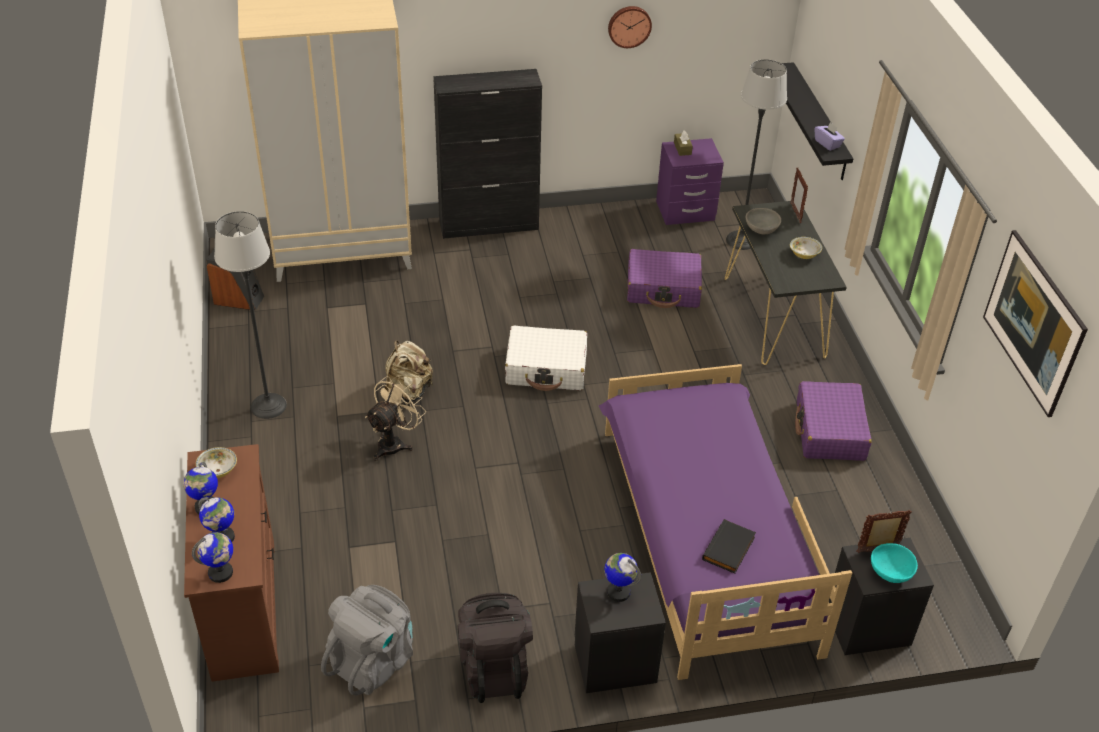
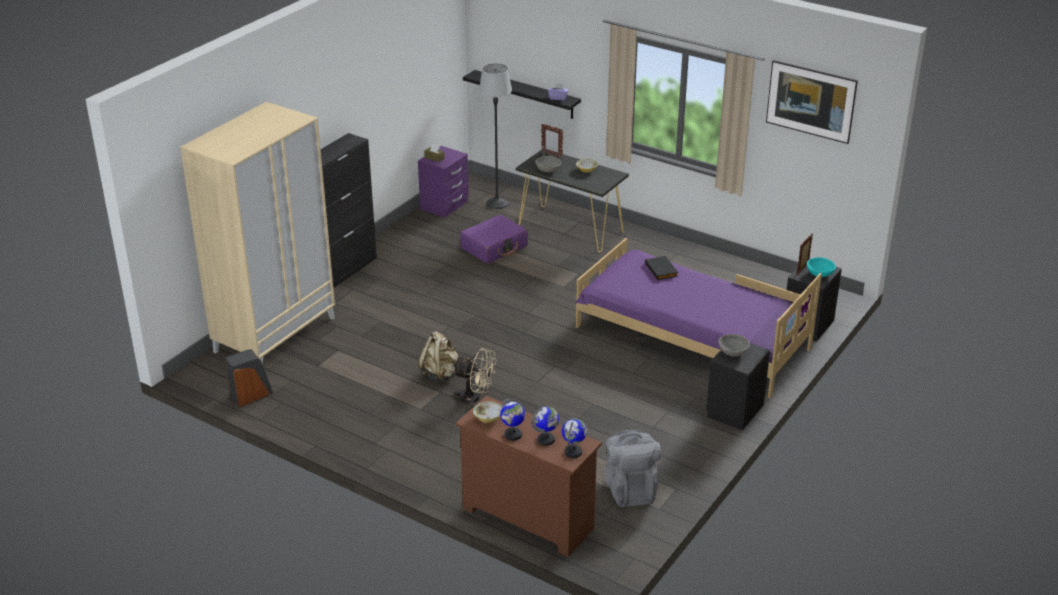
camera: 45 degrees left, 10 degrees down
floor lamp [214,211,287,419] -> none
beige fan [365,376,426,461] -> beige fan turned 120 degrees clockwise [453,348,497,409]
black backpack [458,593,533,703] -> none
white suitcase [505,325,587,391] -> none
globe [604,553,641,602] -> grey bowl [719,334,750,357]
wall clock [608,6,652,48] -> none
black book [702,519,756,574] -> black book moved to [645,256,678,280]
purple suitcase [795,381,872,461] -> none

